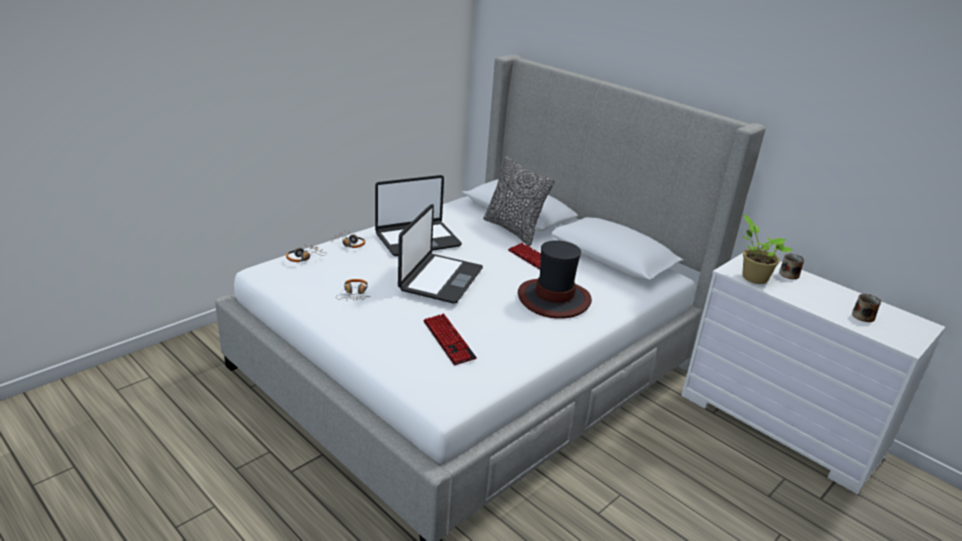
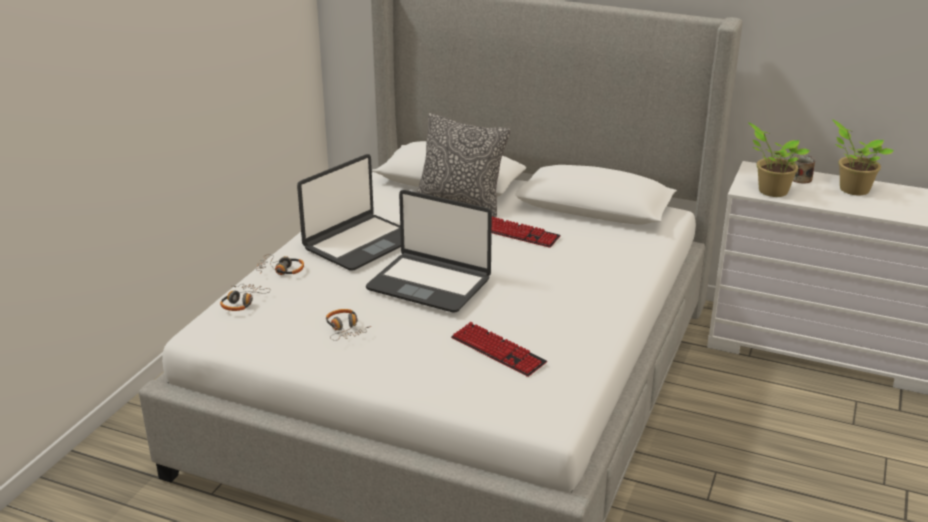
camera: 20 degrees left, 0 degrees up
laptop [398,204,483,303] -> laptop turned 120 degrees clockwise [366,190,492,313]
hat [518,240,592,319] -> none
mug [852,293,881,322] -> none
none -> potted plant [832,119,894,195]

